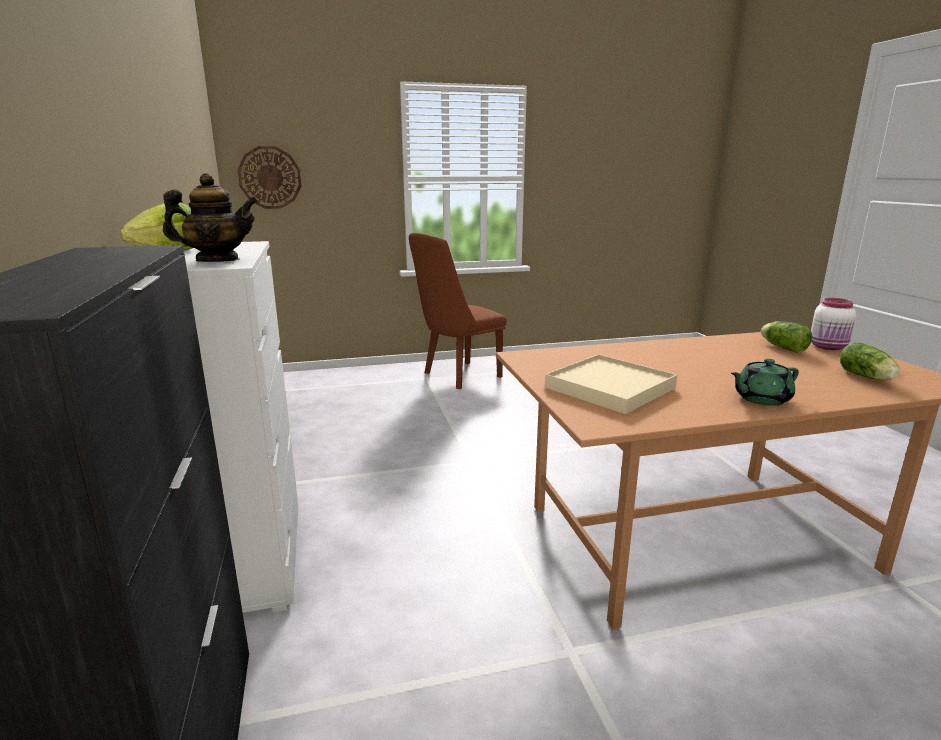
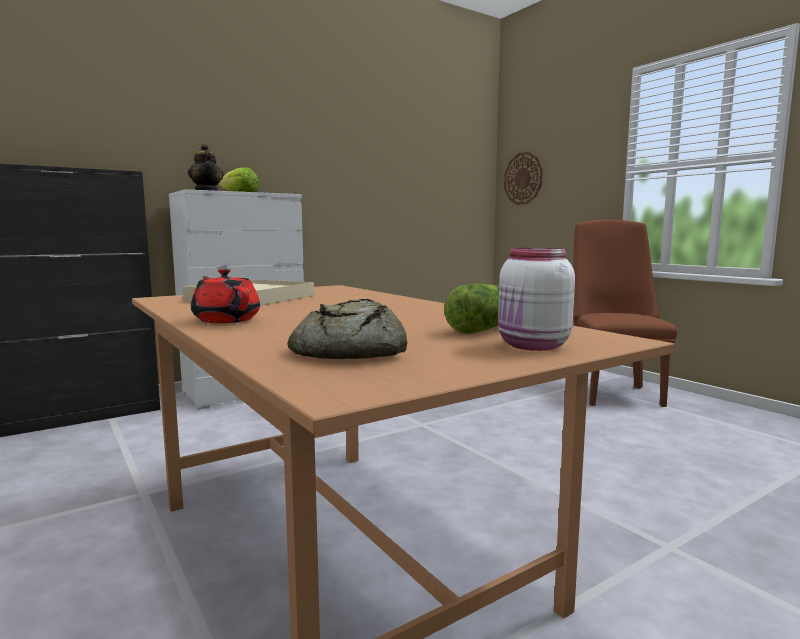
camera: 70 degrees right, 10 degrees down
brown chair [409,233,507,389] -> brown chair turned 60 degrees clockwise [573,220,678,407]
green teapot [731,359,799,406] -> red teapot [191,269,260,323]
lettuce [840,342,900,380] -> bread [287,299,407,359]

